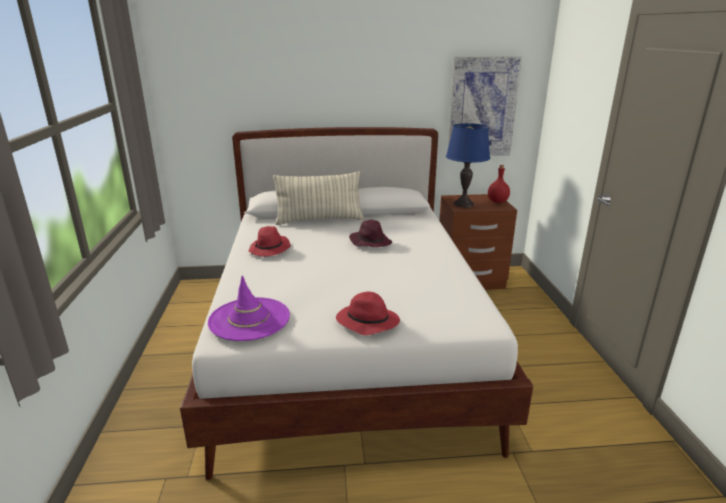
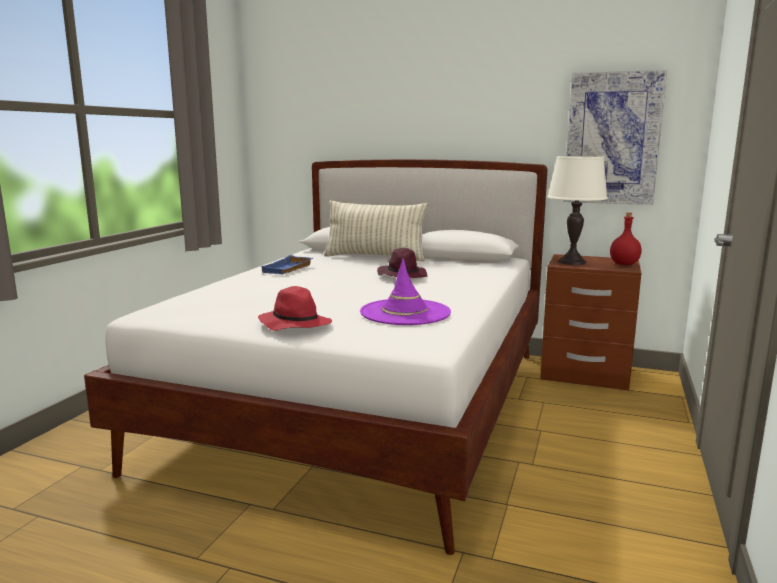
camera: 25 degrees right, 10 degrees down
purple hat [208,276,290,341] -> purple hat moved to [360,258,451,325]
red hat [248,226,291,257] -> blue tray [261,255,313,274]
blue table lamp [446,123,490,207] -> white table lamp [547,156,608,265]

